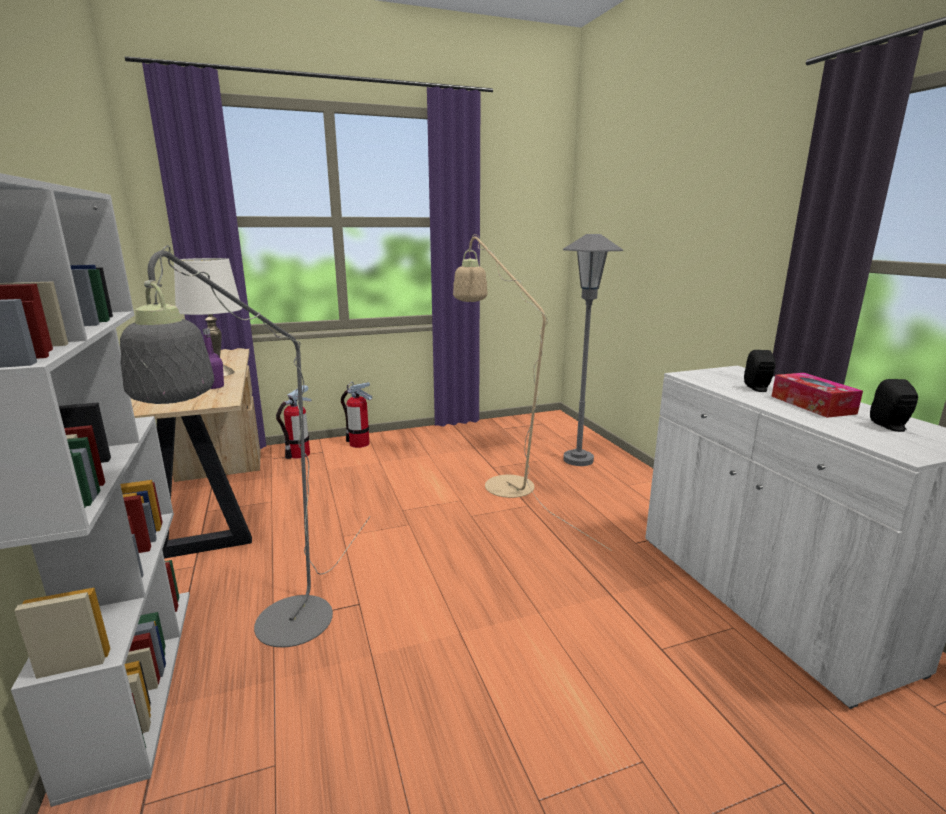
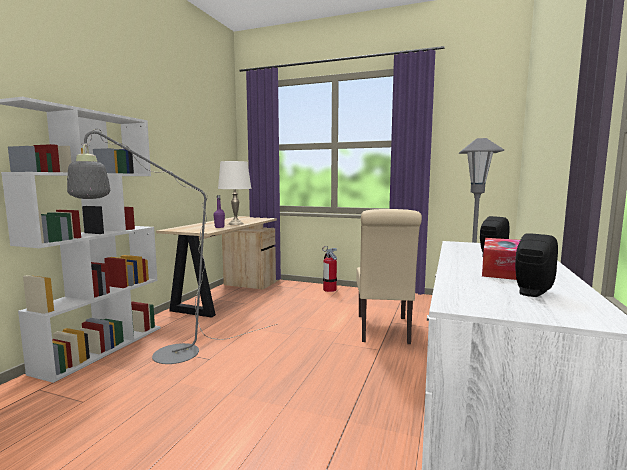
camera: 40 degrees right, 10 degrees down
fire extinguisher [276,385,312,459] -> none
beige floor lamp [453,234,612,551] -> beige chair [356,209,422,344]

